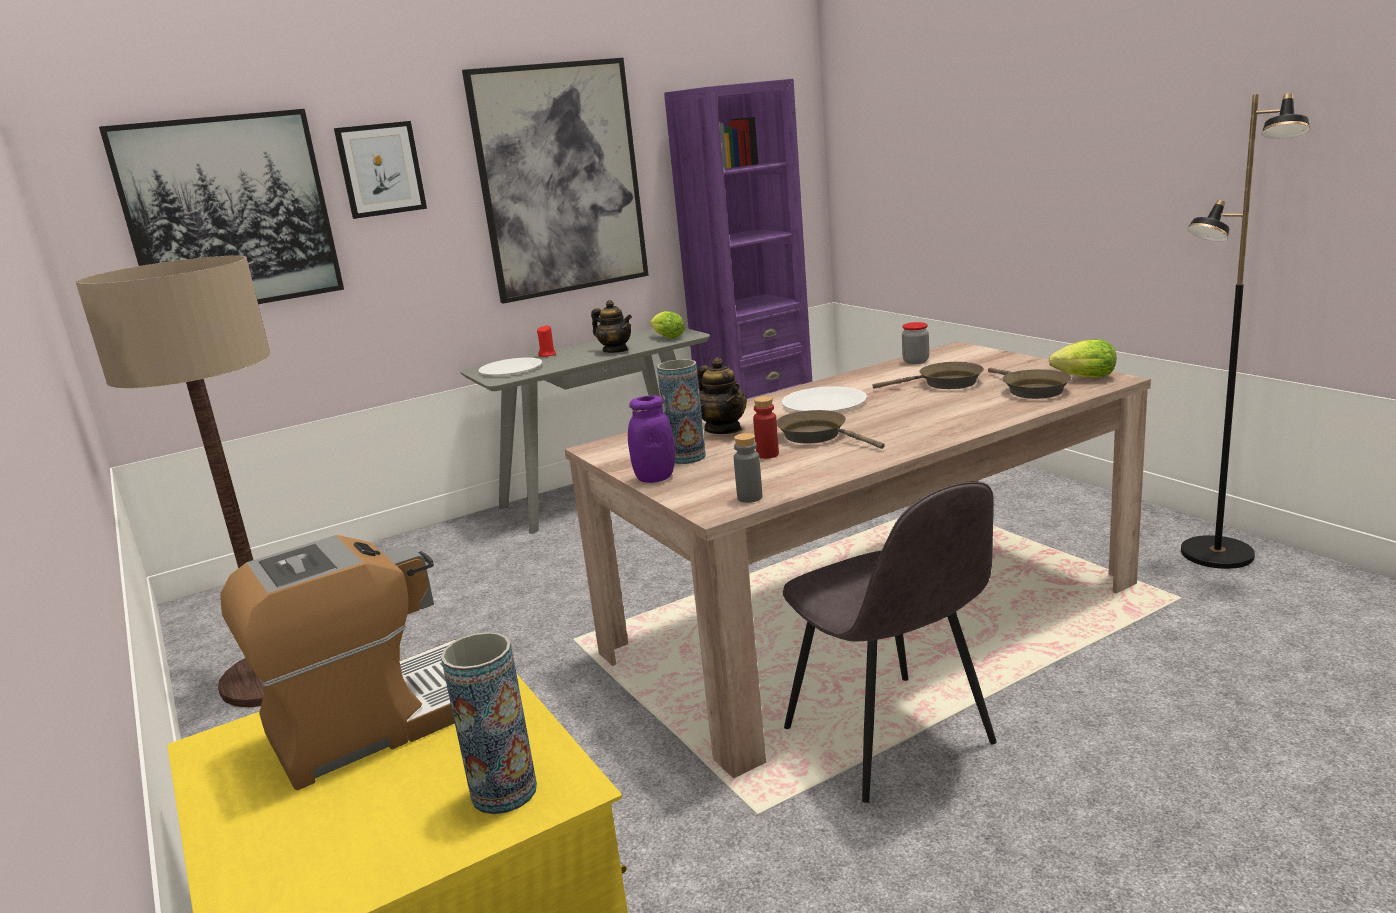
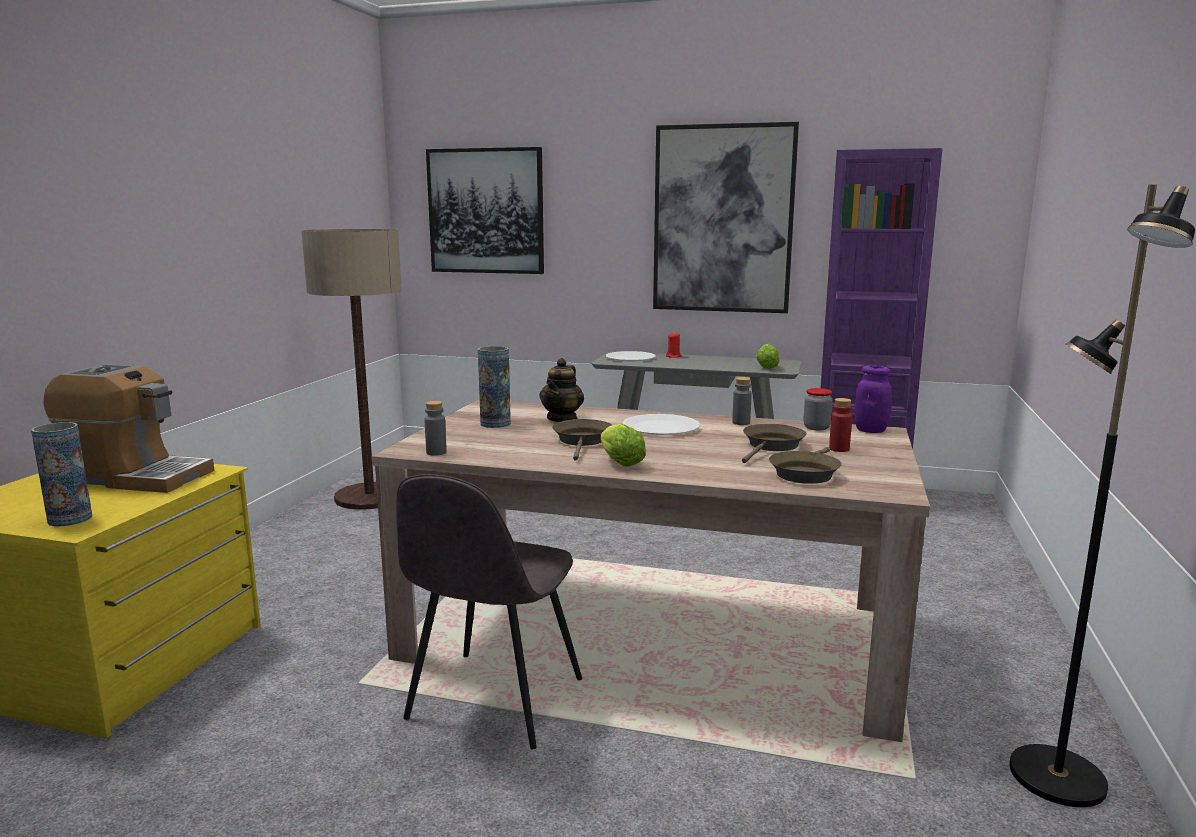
camera: 45 degrees right, 5 degrees down
picture [334,121,427,219] -> none
teapot [591,300,632,353] -> none
purple jar [628,396,675,483] -> purple jar moved to [854,365,892,433]
red bottle [753,396,779,459] -> red bottle moved to [829,398,852,452]
brown frying pan [873,362,984,389] -> brown frying pan turned 105 degrees counterclockwise [742,424,807,463]
lettuce [1048,339,1116,378] -> lettuce moved to [601,424,646,467]
none -> grey bottle [732,377,752,425]

